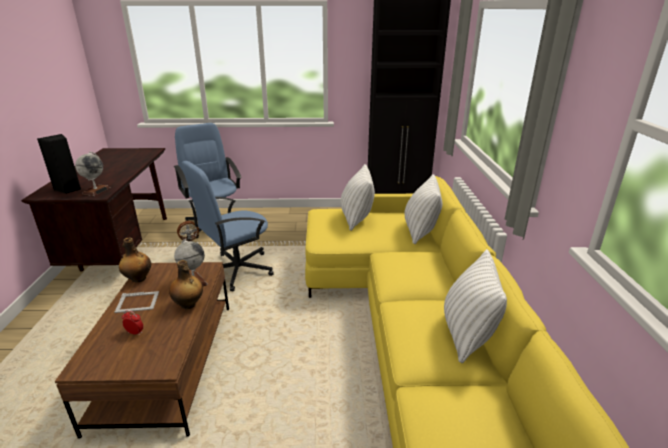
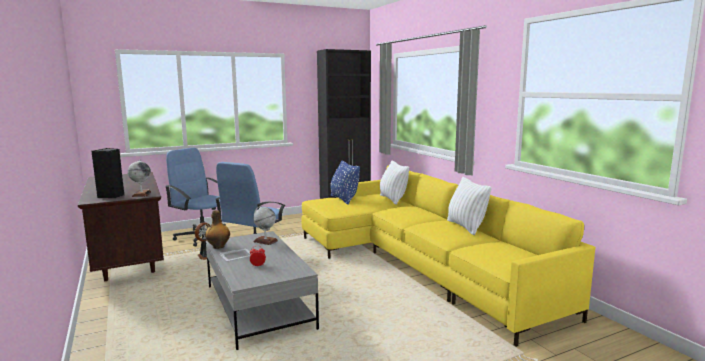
camera: 25 degrees left, 15 degrees down
brown coffee table [55,262,229,439] -> grey coffee table [206,231,319,350]
bottle [169,260,203,309] -> none
white pillow [340,164,375,231] -> blue pillow [330,161,360,205]

